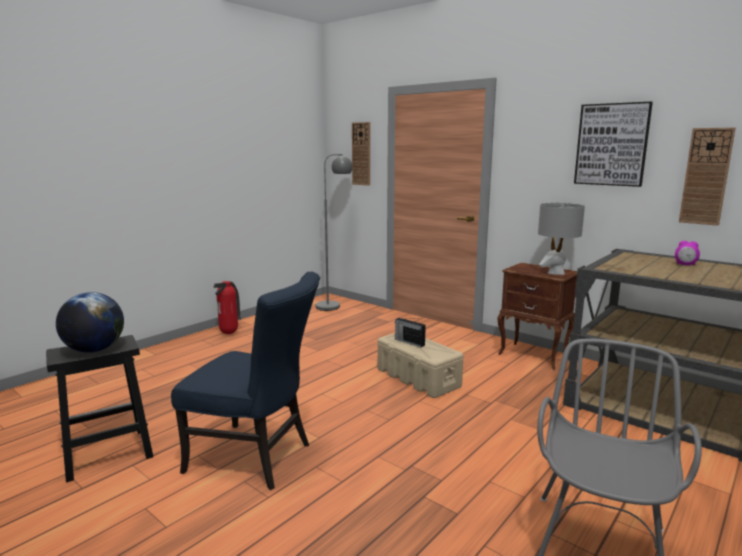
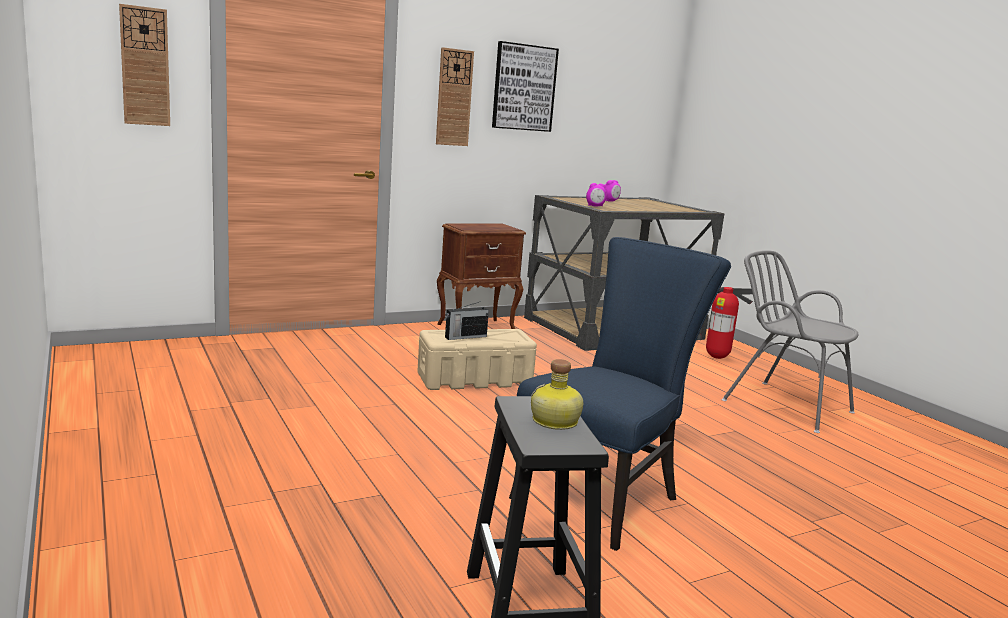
camera: 70 degrees left, 0 degrees up
globe [56,292,124,353] -> bottle [531,359,583,430]
fire extinguisher [213,281,241,334] -> fire extinguisher moved to [697,287,753,359]
grey floor lamp [316,154,353,311] -> none
grey table lamp [538,203,585,275] -> none
wall clock [679,128,736,226] -> wall clock moved to [436,47,474,146]
none -> alarm clock [586,183,607,206]

